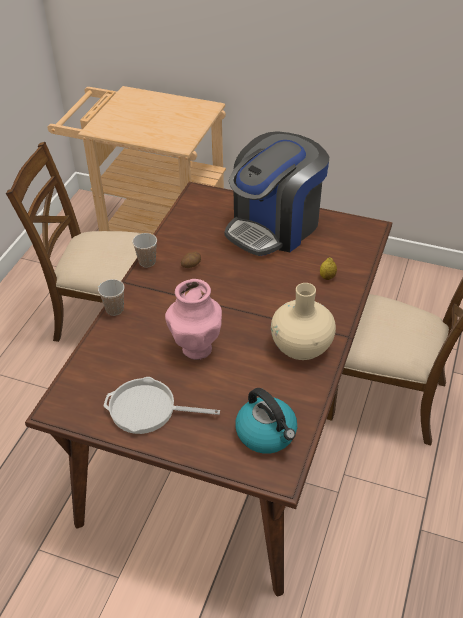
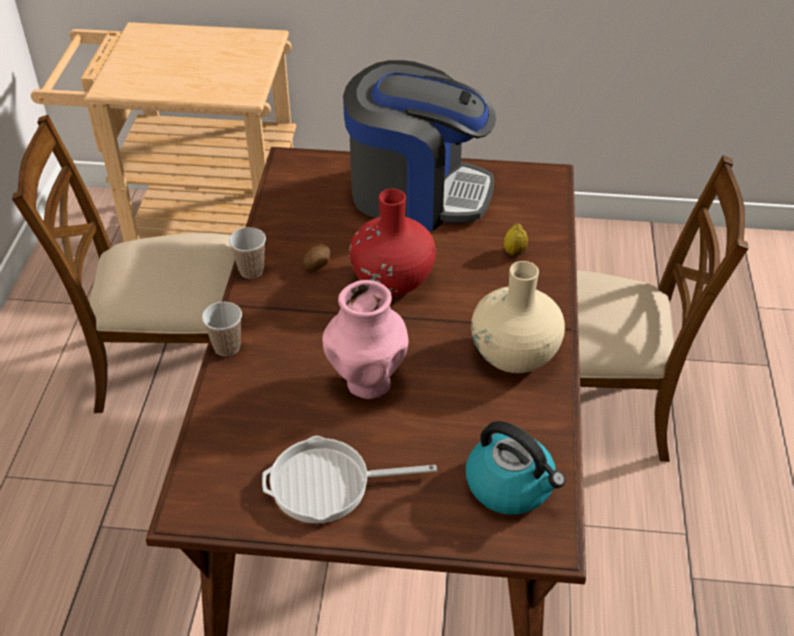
camera: 15 degrees left, 0 degrees up
coffee machine [224,131,329,256] -> coffee machine turned 105 degrees counterclockwise [343,60,496,231]
none -> red vase [349,189,436,296]

